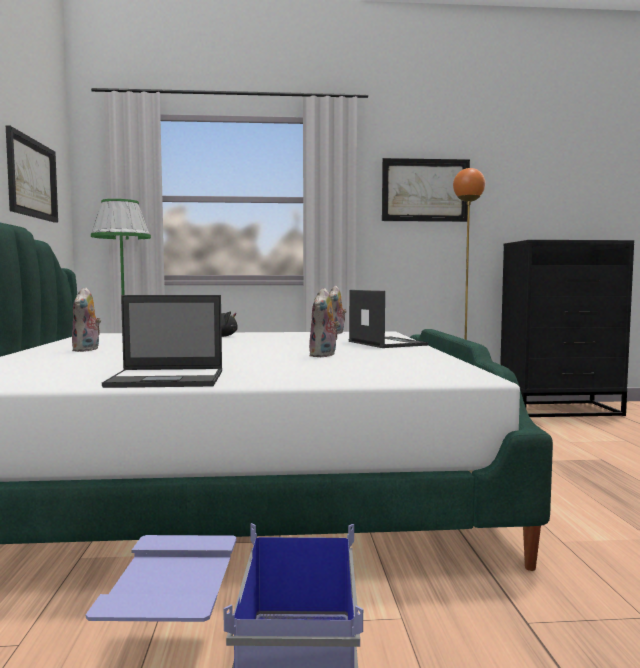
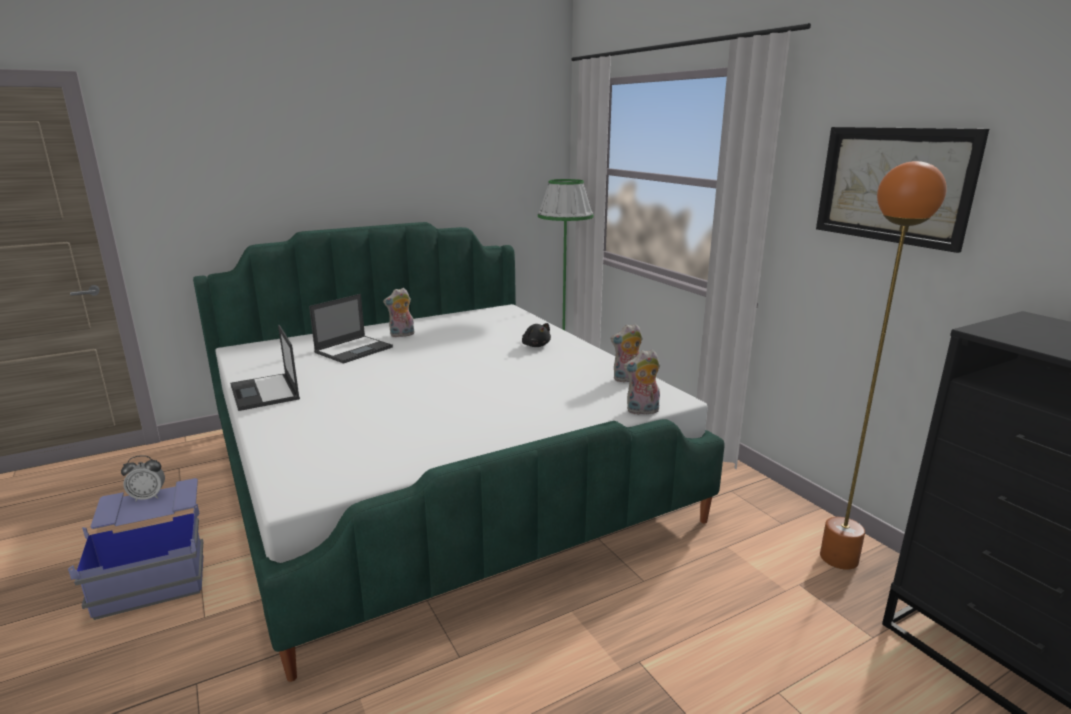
camera: 65 degrees right, 15 degrees up
picture [6,125,58,223] -> none
plush toy [309,288,340,357] -> plush toy moved to [624,349,660,415]
laptop [349,290,428,348] -> laptop moved to [309,294,393,364]
none -> alarm clock [121,455,165,502]

